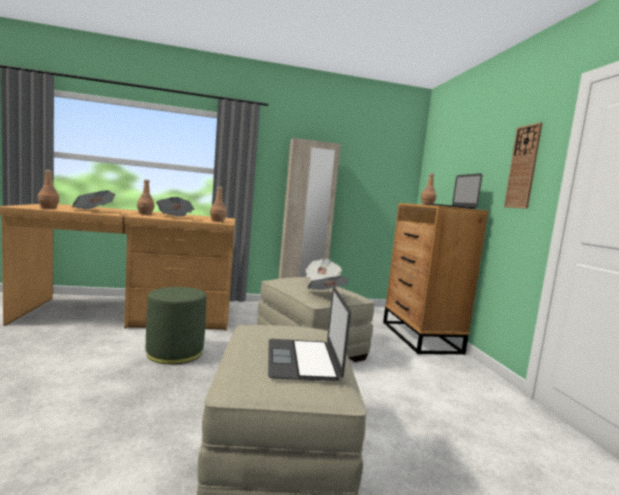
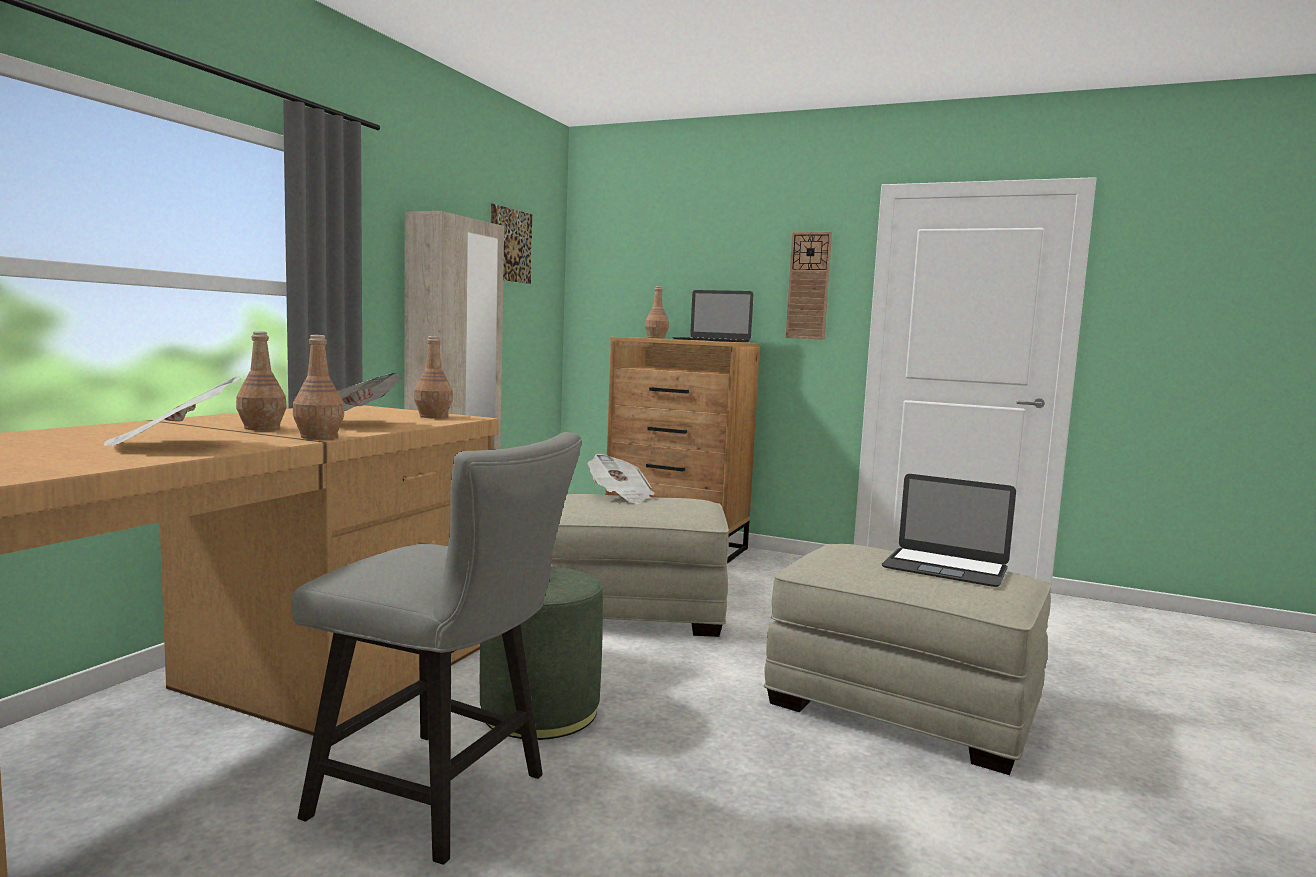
camera: 55 degrees left, 0 degrees up
brown bottle [38,170,59,209] -> brown bottle moved to [293,335,344,439]
newspaper [307,276,349,290] -> none
none -> grey chair [291,432,582,865]
none -> picture [491,203,532,284]

